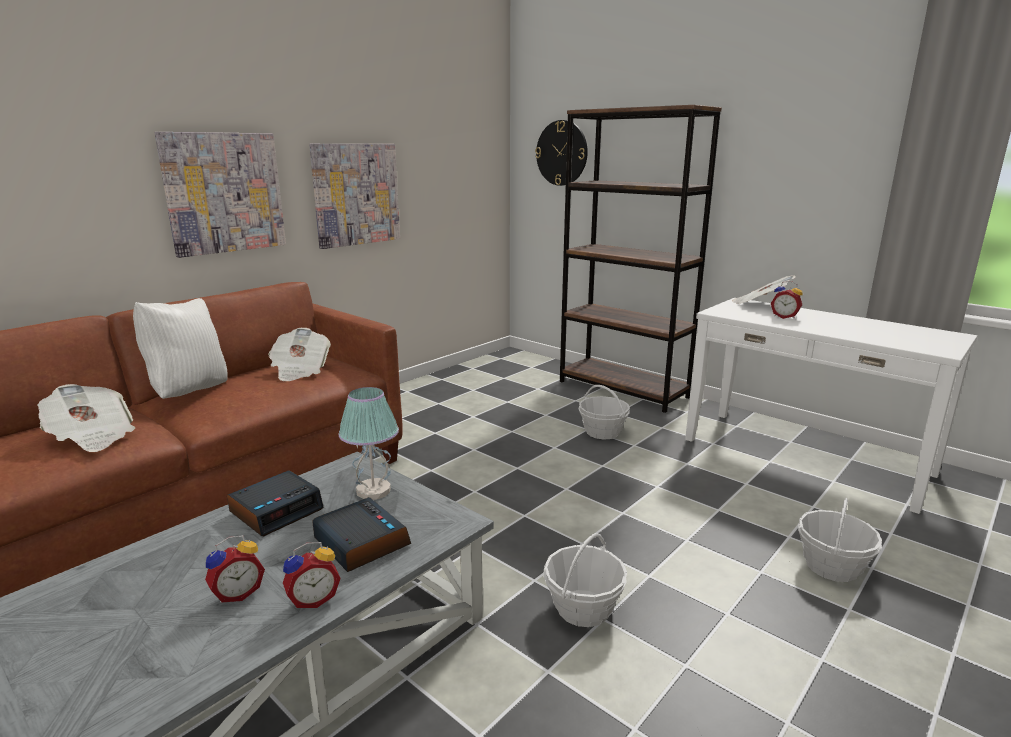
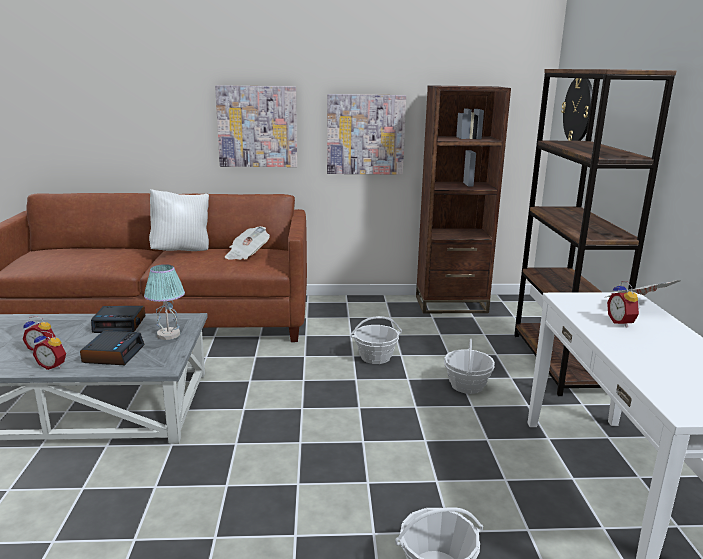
camera: 45 degrees right, 0 degrees up
newspaper [37,384,135,452] -> none
basket [543,533,627,627] -> basket moved to [351,316,402,364]
none -> brown bookcase [416,85,511,313]

